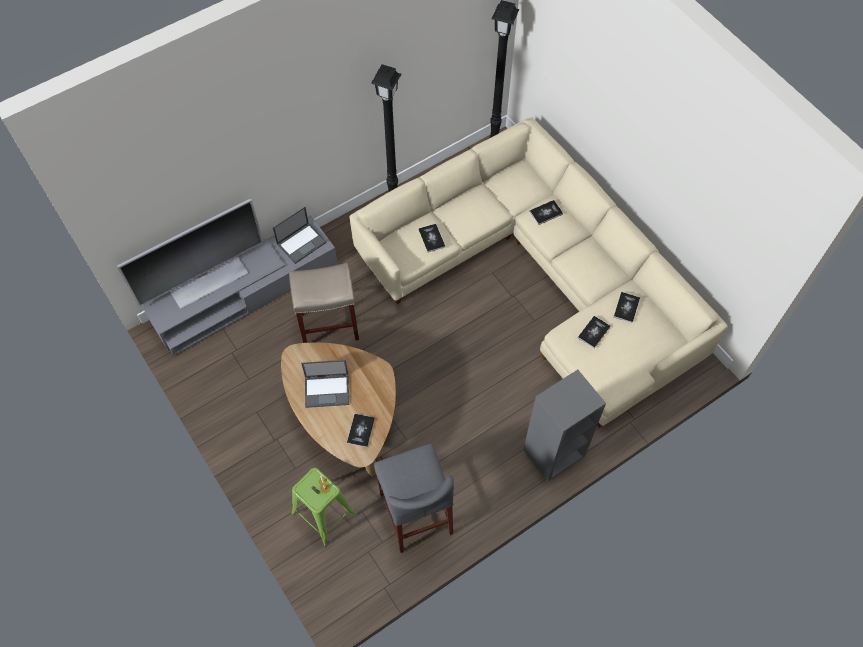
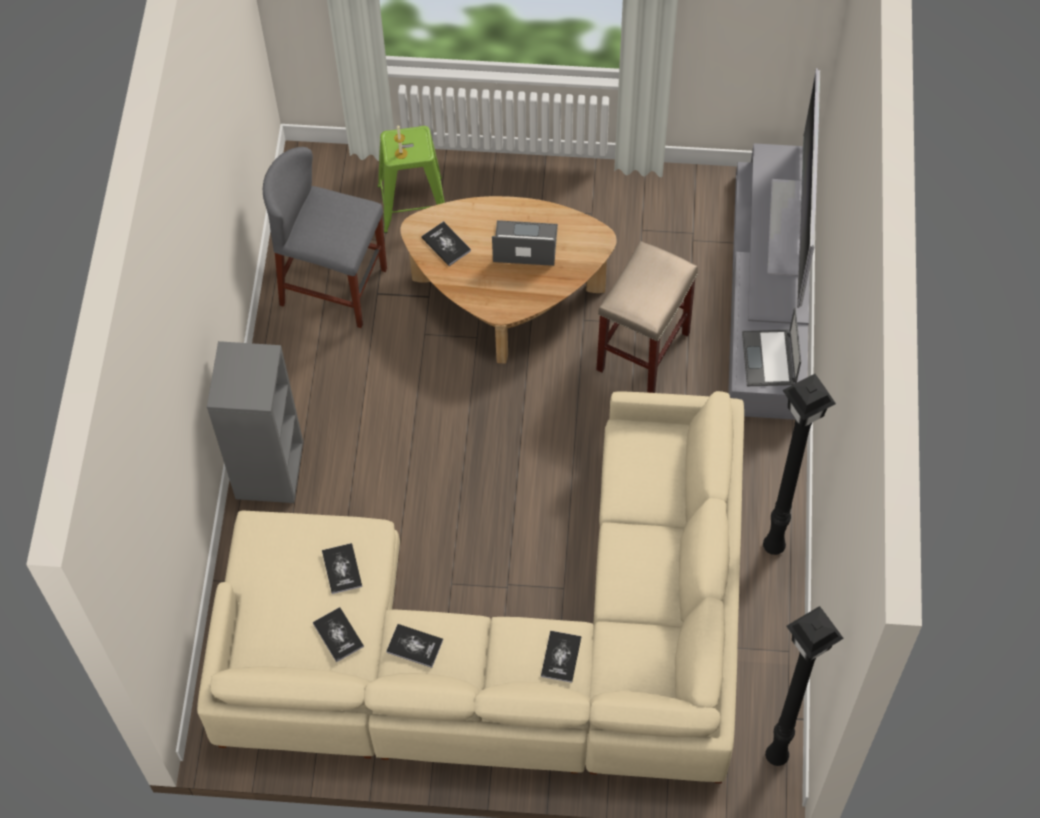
camera: 130 degrees right, 0 degrees up
laptop [301,360,349,408] -> laptop turned 60 degrees clockwise [492,220,558,266]
book [419,224,445,252] -> book moved to [386,624,443,668]

